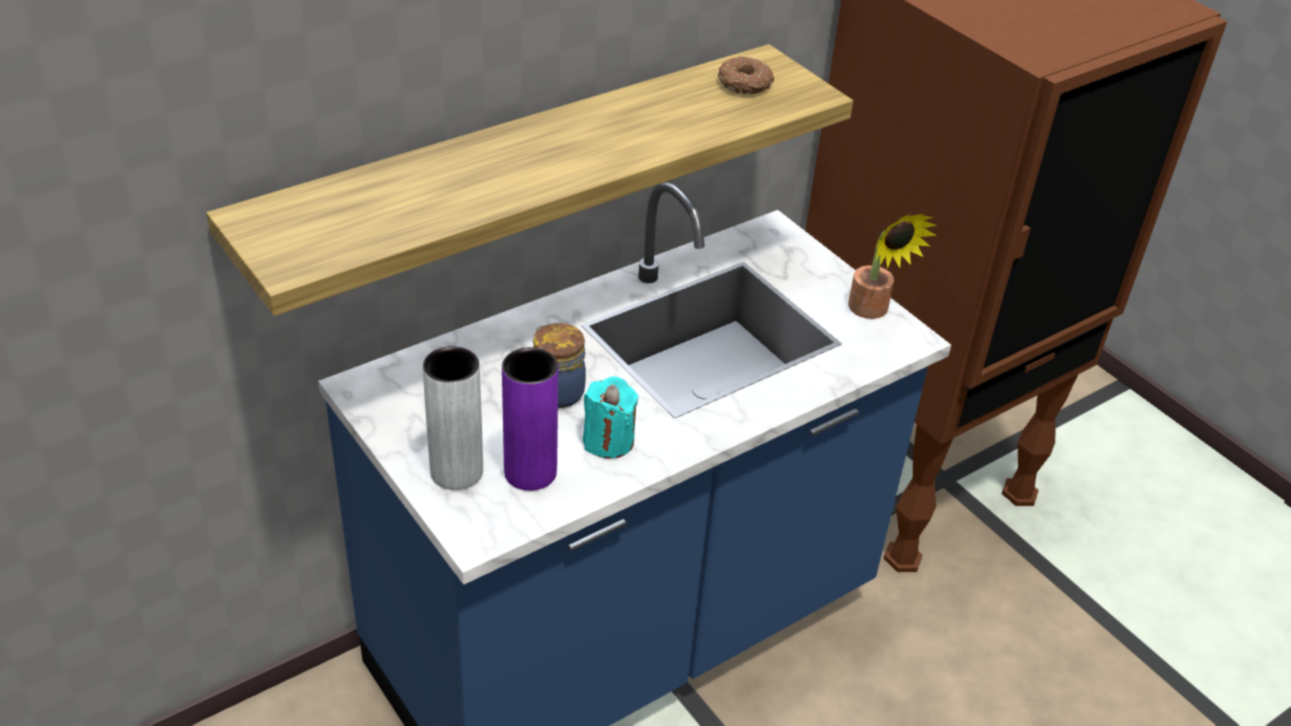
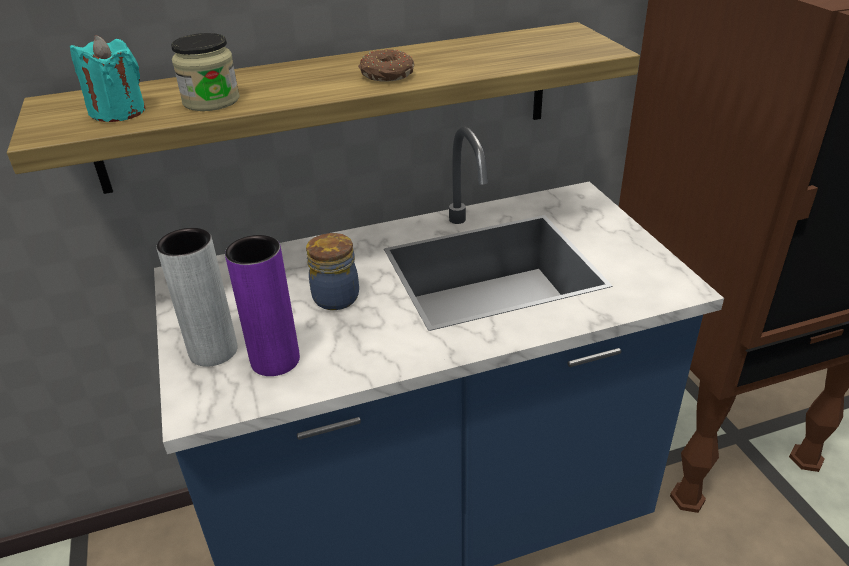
camera: 20 degrees right, 5 degrees down
turquoise candle [583,376,638,458] -> turquoise candle moved to [70,35,145,122]
donut [718,56,774,94] -> donut moved to [358,49,414,82]
potted plant [848,214,937,319] -> none
none -> jar [171,33,240,111]

